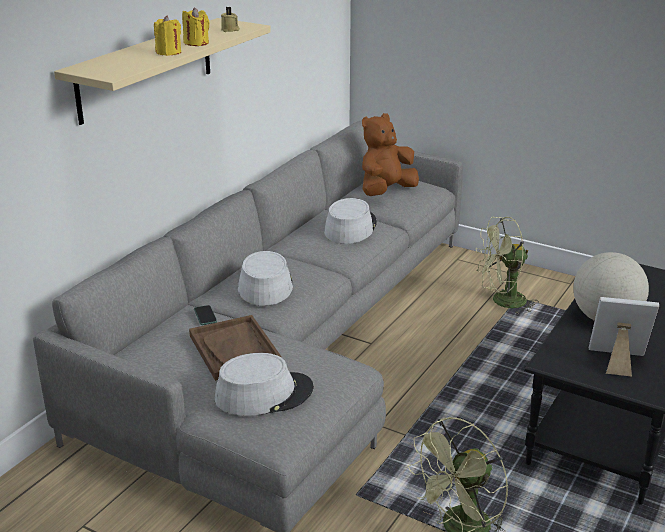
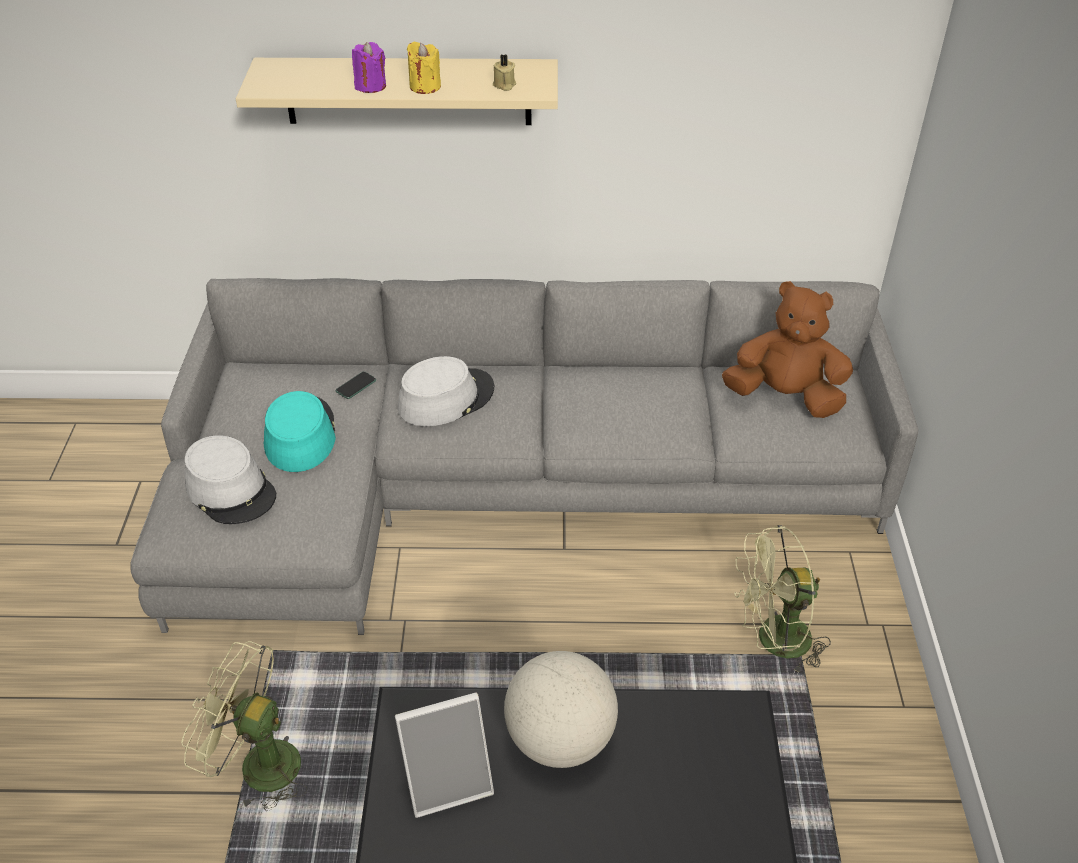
camera: 60 degrees right, 15 degrees up
yellow candle [154,15,181,56] -> purple candle [352,42,386,93]
brown tray [189,315,282,381] -> turquoise hat [263,391,336,472]
grey hat [324,198,377,244] -> none
green fan [476,217,539,314] -> green fan turned 60 degrees counterclockwise [734,525,831,675]
picture frame [589,297,659,376] -> picture frame turned 90 degrees clockwise [395,692,494,818]

